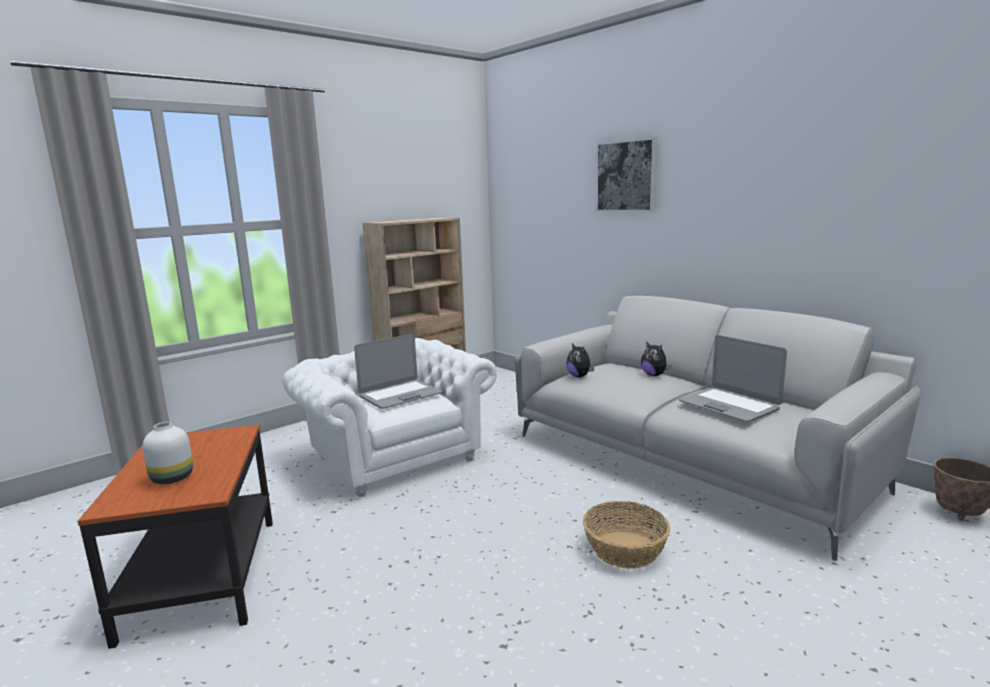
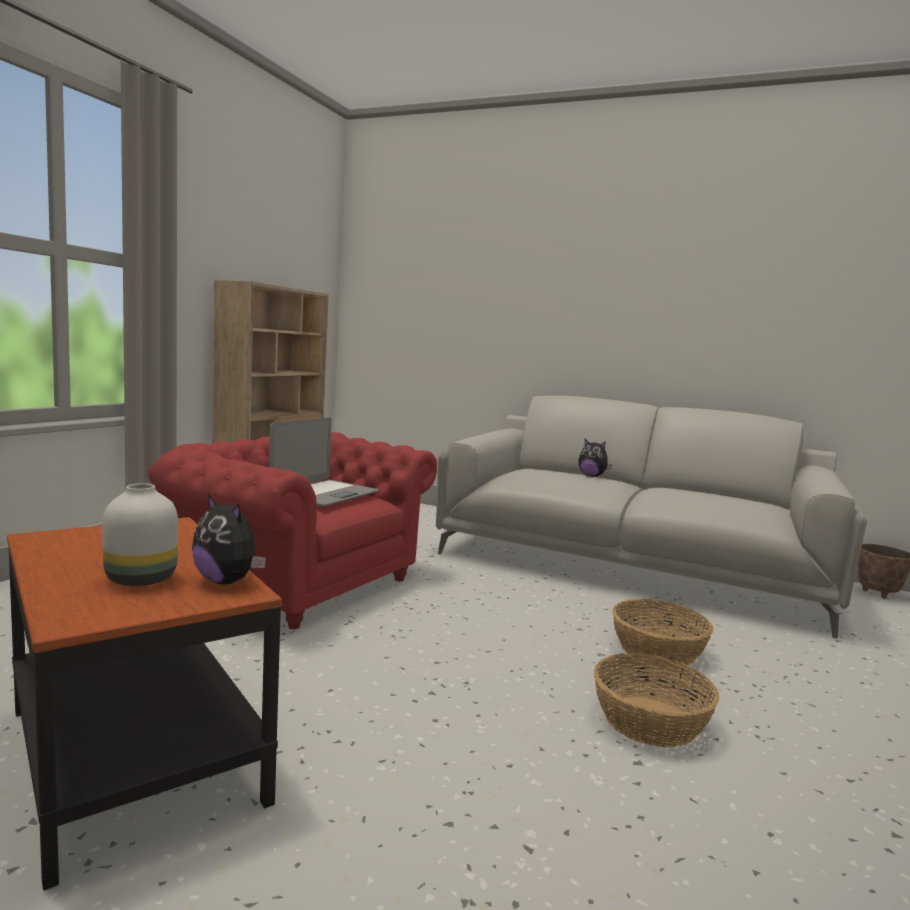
camera: 25 degrees left, 5 degrees down
white armchair [282,338,497,497] -> red armchair [147,432,437,629]
plush toy [566,343,594,377] -> plush toy moved to [192,494,266,584]
picture [595,136,658,212] -> none
laptop [679,335,787,422] -> none
none -> basket [594,653,719,747]

